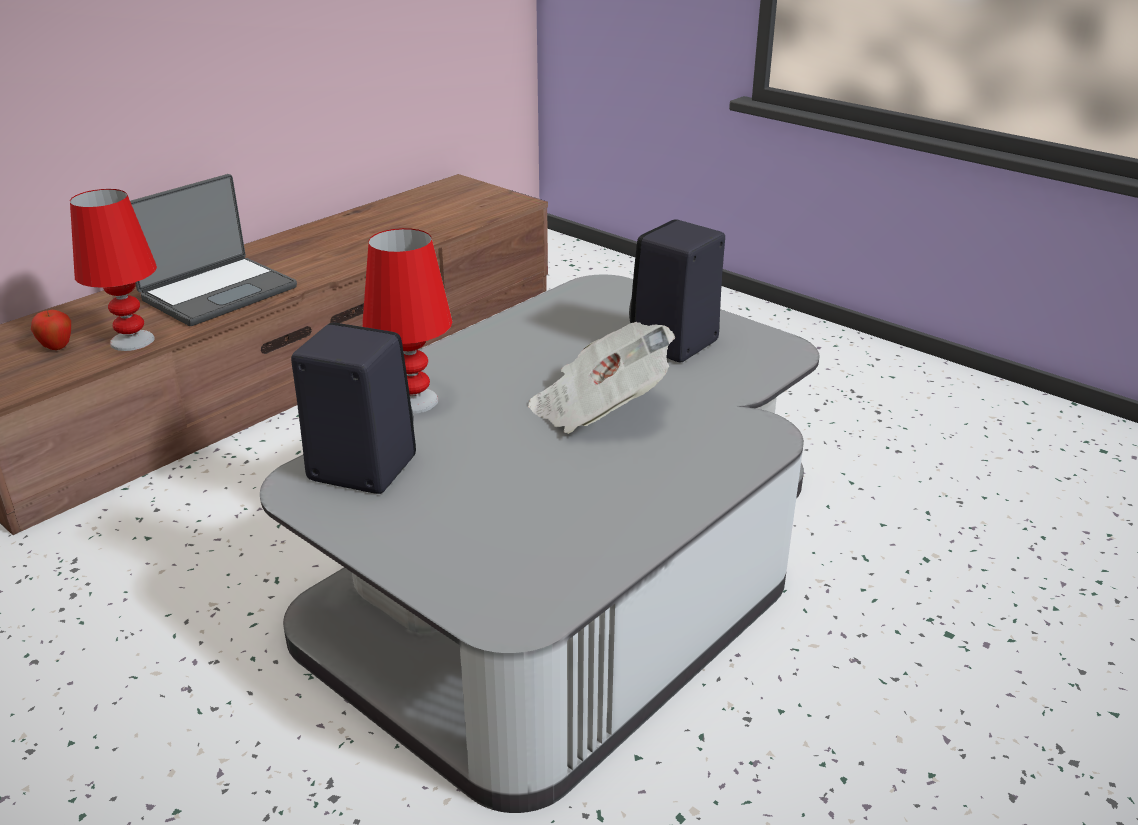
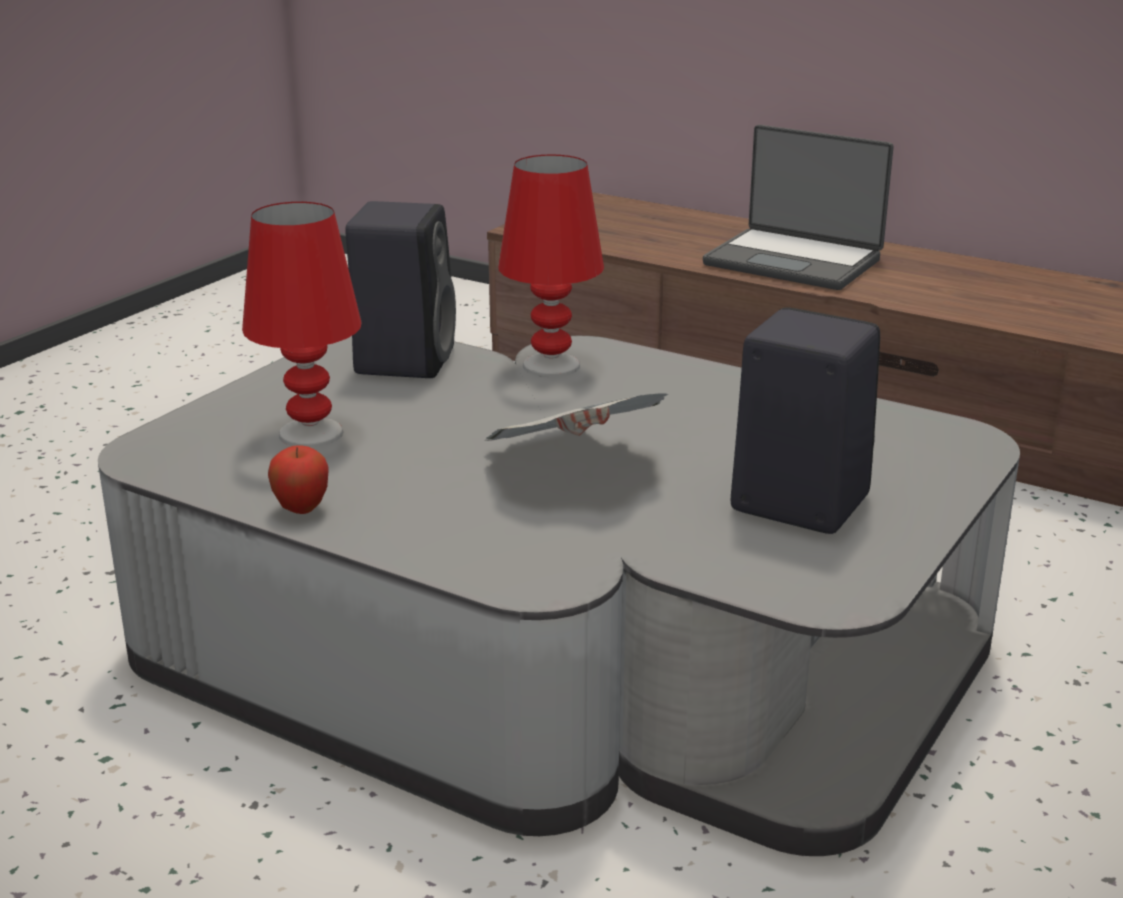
camera: 80 degrees right, 5 degrees down
apple [31,310,71,350] -> apple moved to [268,445,329,514]
red table lamp [70,189,157,351] -> red table lamp moved to [242,202,362,448]

